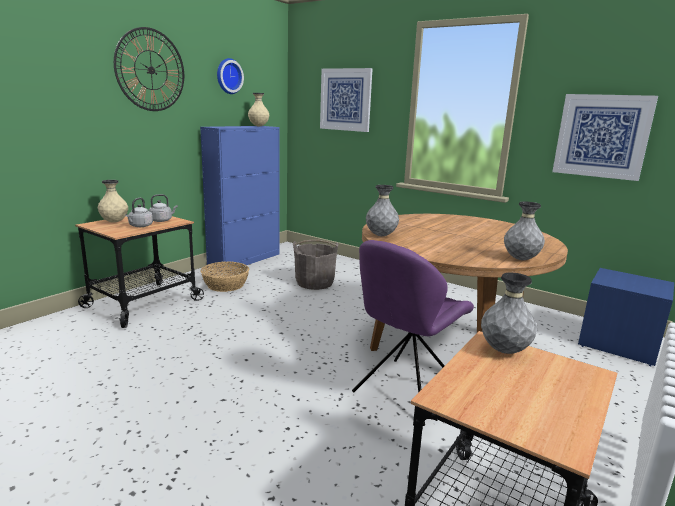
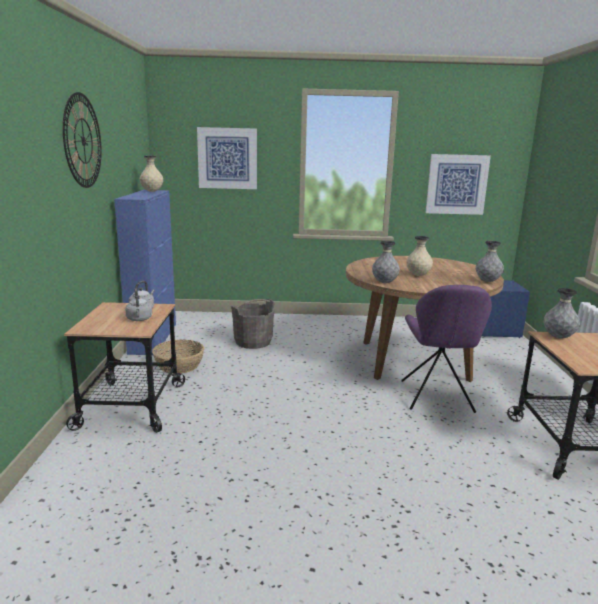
camera: 35 degrees left, 0 degrees up
beige vase [98,180,128,223] -> beige vase moved to [406,236,433,276]
wall clock [217,58,244,94] -> none

